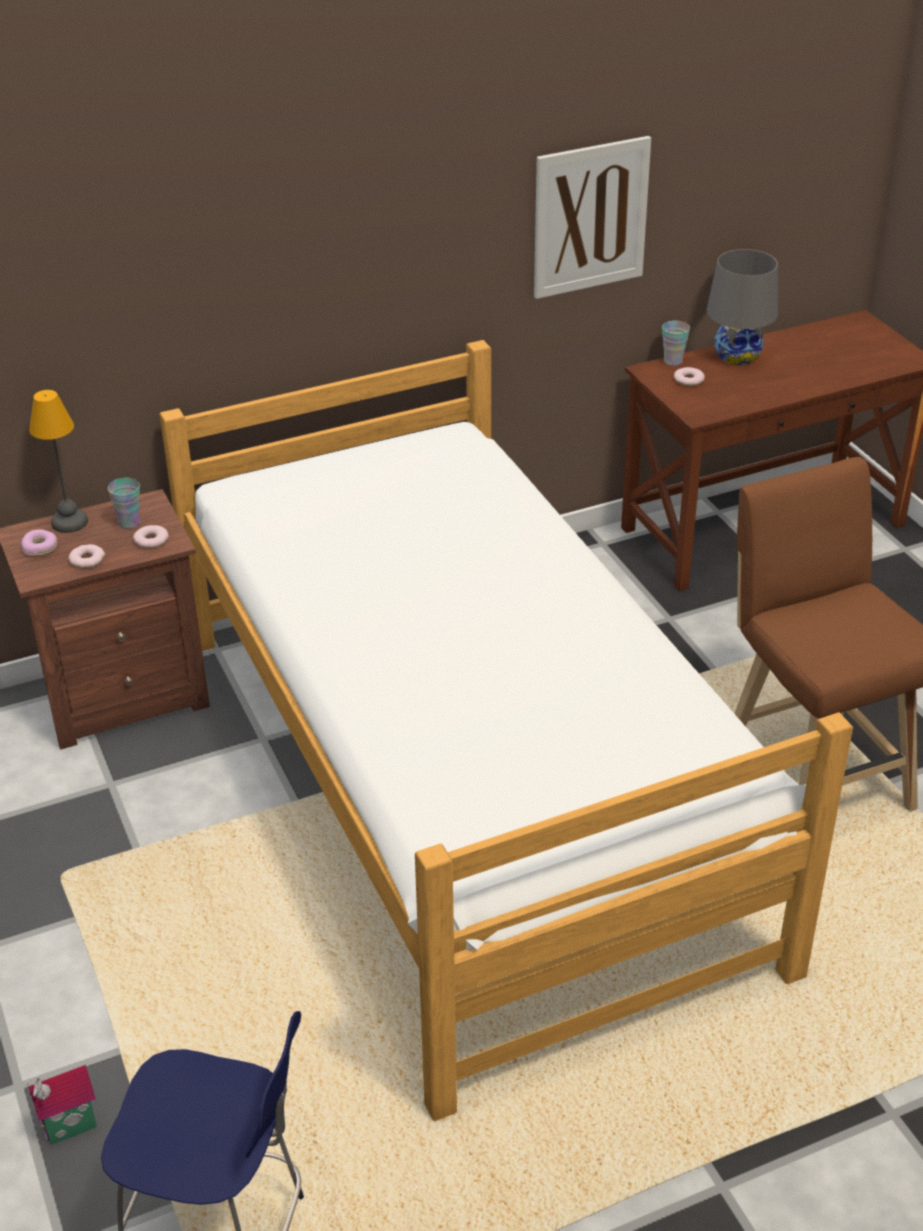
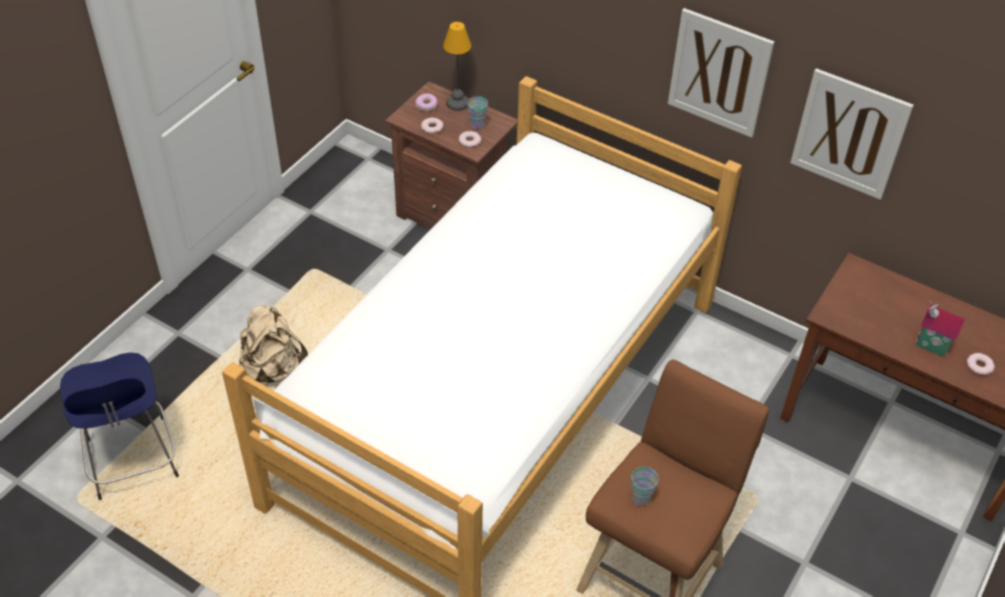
camera: 55 degrees right, 10 degrees up
toy house [27,1065,97,1145] -> toy house moved to [916,301,965,357]
cup [662,321,690,366] -> cup moved to [631,467,659,506]
donut [674,367,705,386] -> donut moved to [967,353,995,375]
grey table lamp [707,249,778,365] -> none
none -> beige backpack [239,305,308,383]
none -> picture [668,8,775,138]

